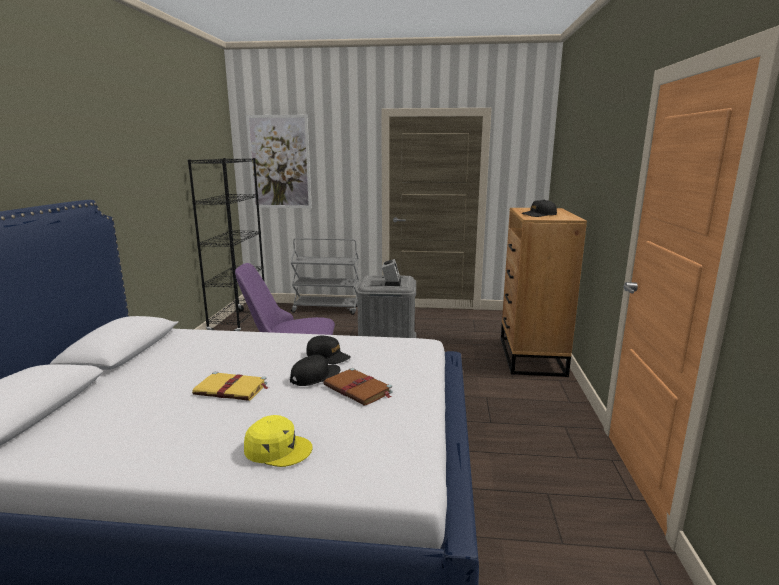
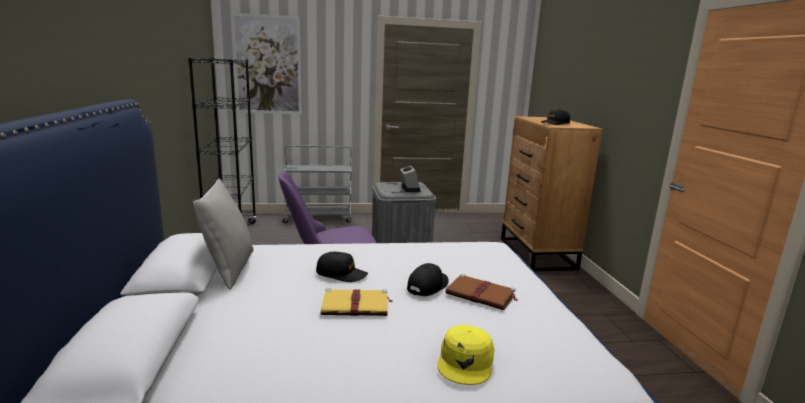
camera: 15 degrees left, 0 degrees up
yellow cap [244,415,313,467] -> yellow cap turned 105 degrees clockwise [437,325,494,385]
black cap [306,336,351,364] -> black cap moved to [316,252,368,282]
none -> grey pillow [193,179,253,289]

